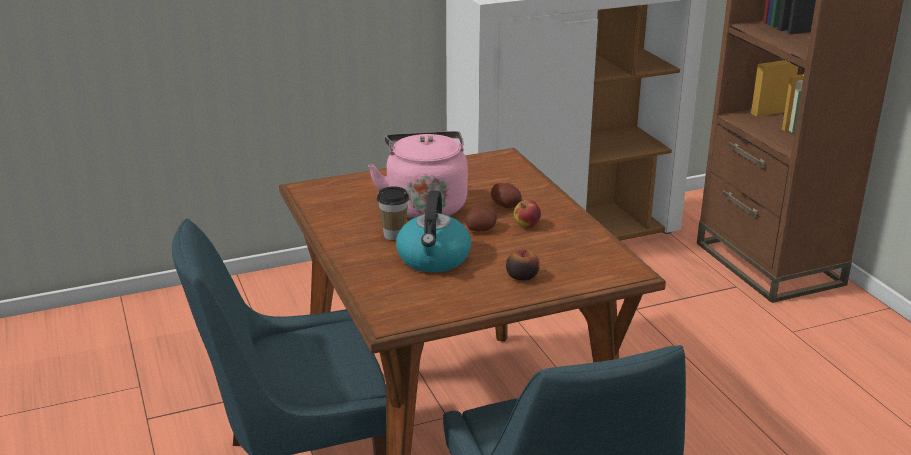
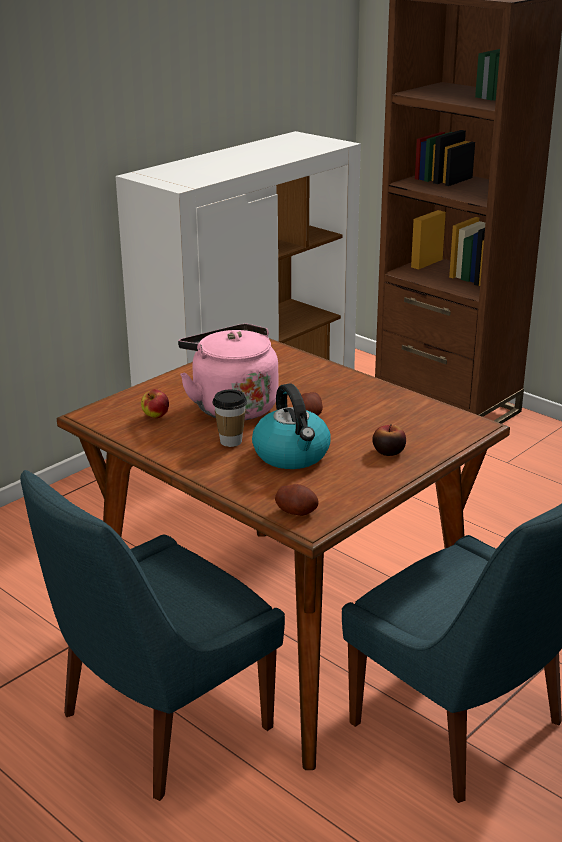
camera: 25 degrees left, 0 degrees up
potato [491,183,522,208] -> potato moved to [275,484,319,516]
apple [514,200,541,228] -> apple moved to [141,389,169,418]

